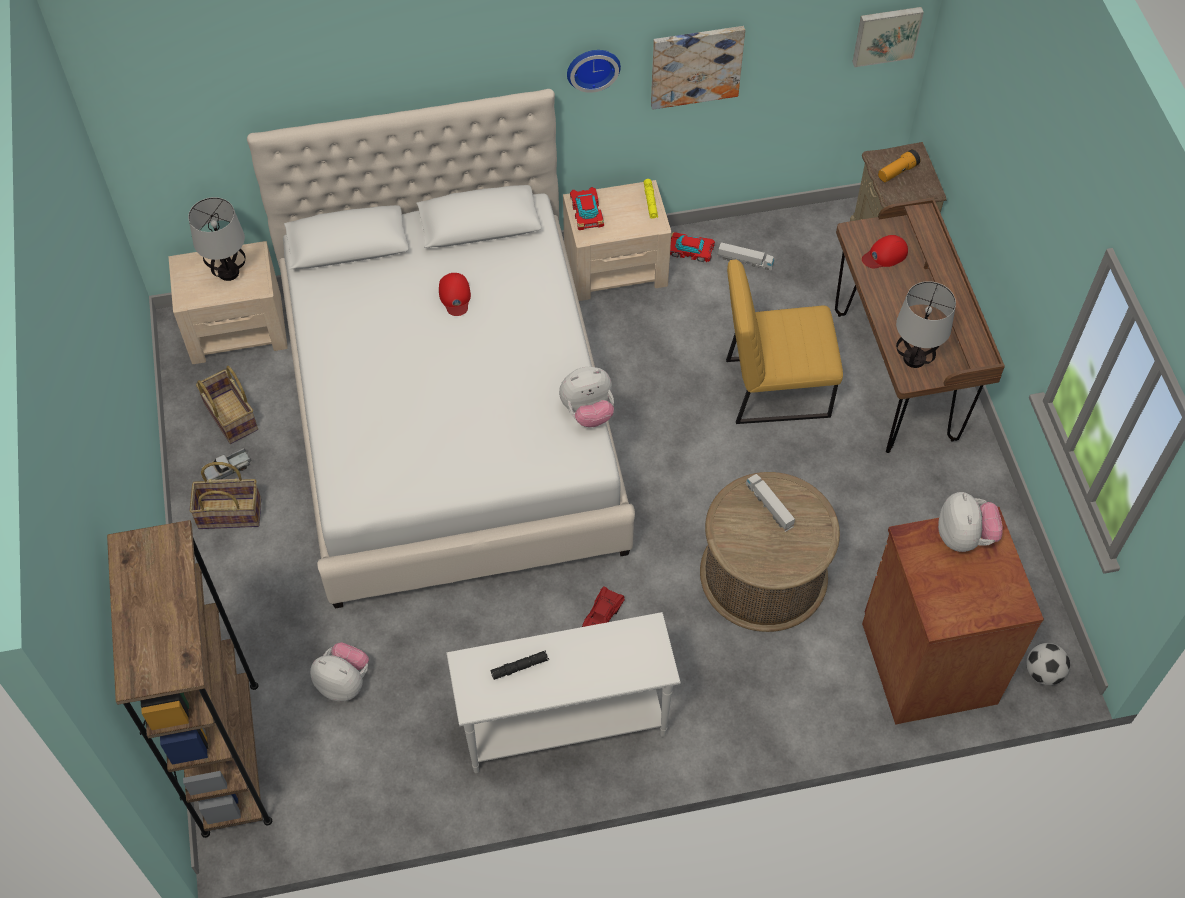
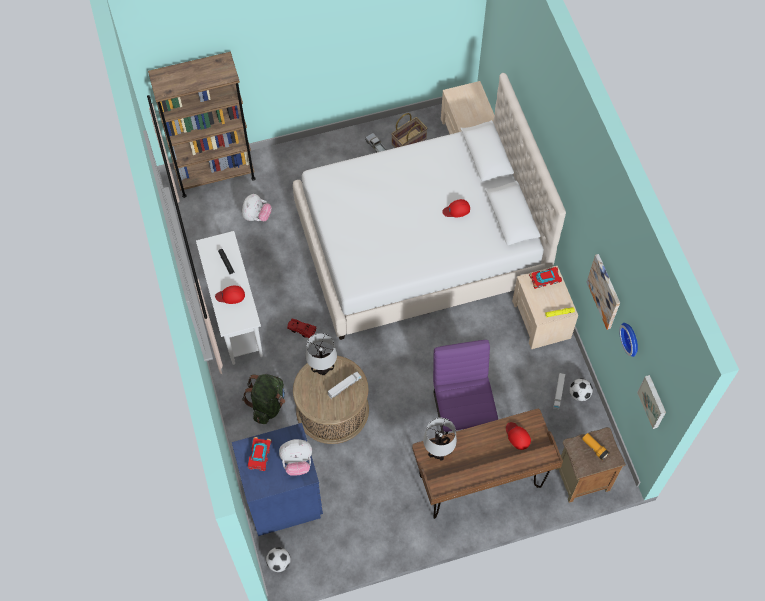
camera: 85 degrees right, 5 degrees up
table lamp [188,197,245,281] -> table lamp moved to [306,333,337,376]
basket [189,462,261,529] -> none
plush toy [559,367,614,427] -> none
wall clock [567,50,621,93] -> wall clock moved to [619,323,638,357]
toy car [670,232,715,262] -> toy car moved to [248,437,272,471]
yellow chair [726,259,843,424] -> purple chair [433,340,498,435]
brown dresser [862,507,1044,725] -> blue dresser [232,423,323,536]
none -> red cap [215,286,245,304]
none -> green backpack [242,374,285,424]
none -> football [570,378,593,401]

